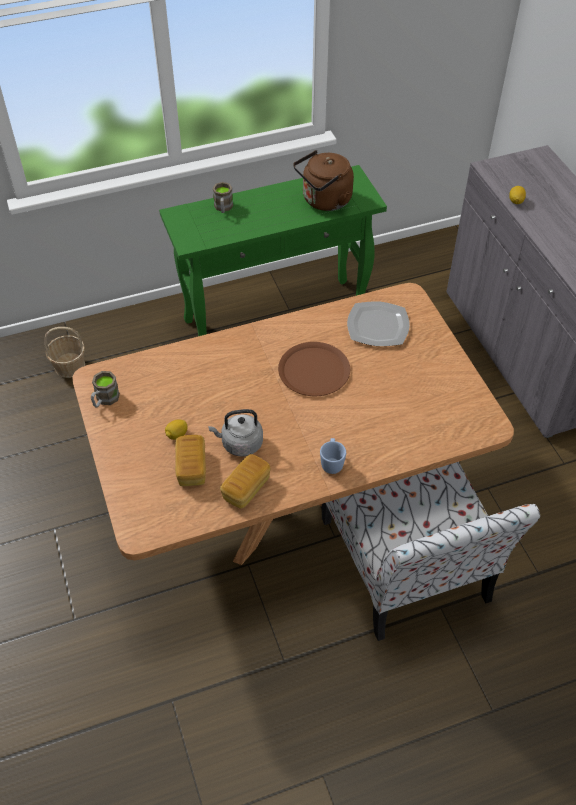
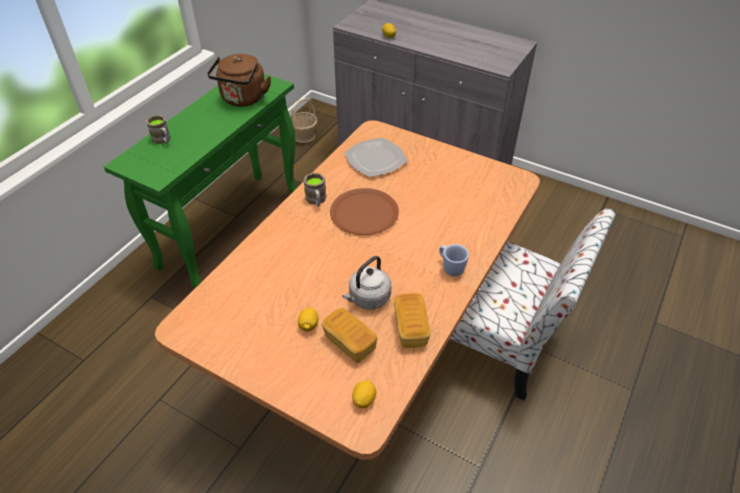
camera: 40 degrees left, 5 degrees down
basket [45,327,85,378] -> basket moved to [291,98,317,143]
brown mug [91,371,120,408] -> brown mug moved to [304,173,326,206]
none -> lemon [352,379,376,408]

